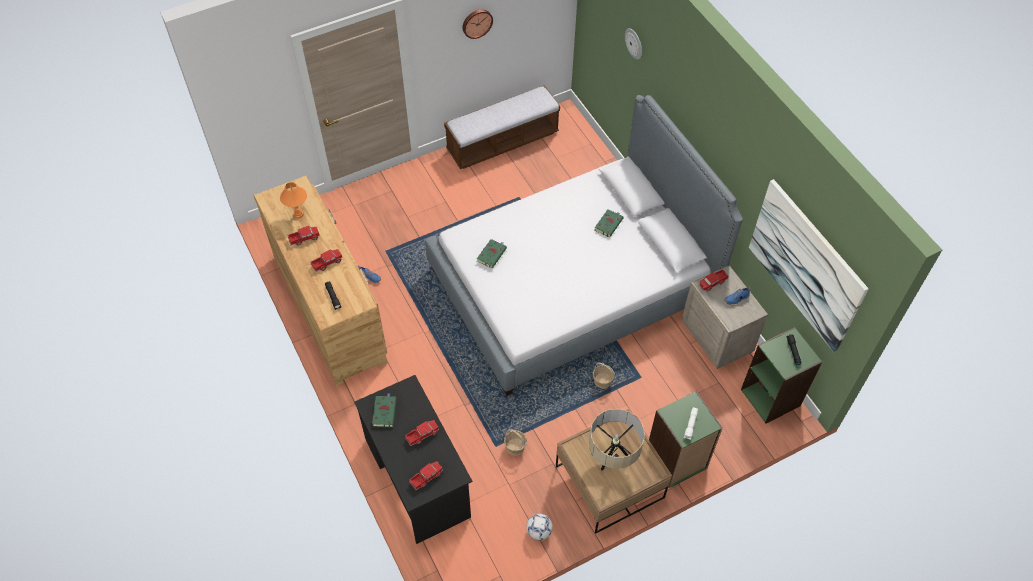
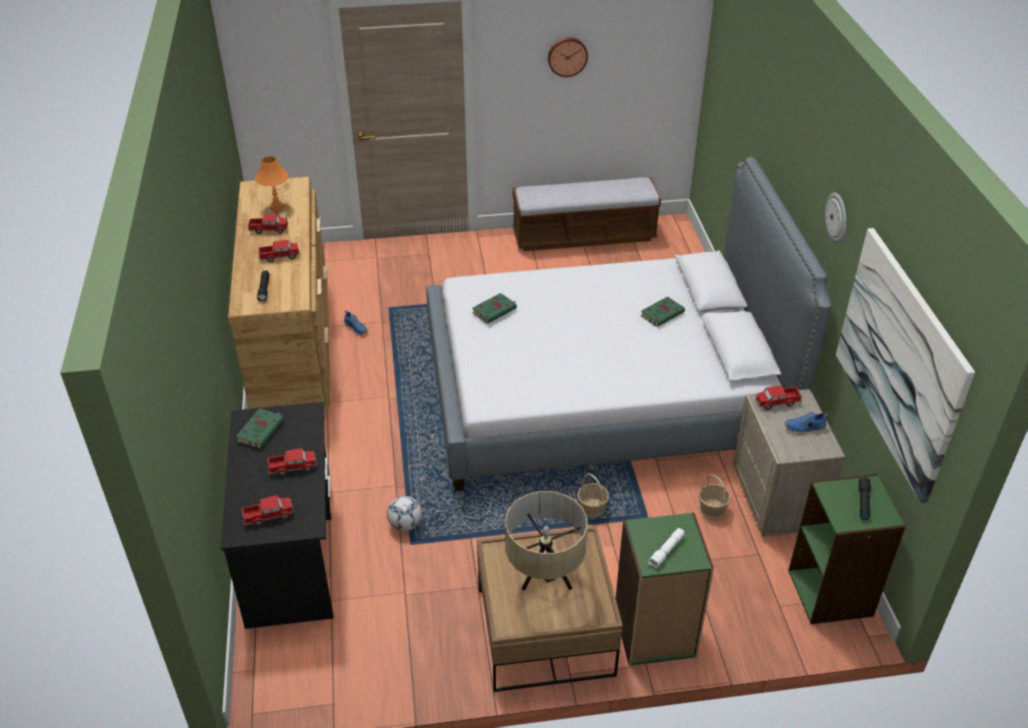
camera: 20 degrees right, 15 degrees down
basket [504,429,527,456] -> basket moved to [699,474,731,519]
football [526,514,553,541] -> football moved to [387,496,422,531]
wall clock [625,28,642,60] -> wall clock moved to [825,193,846,243]

